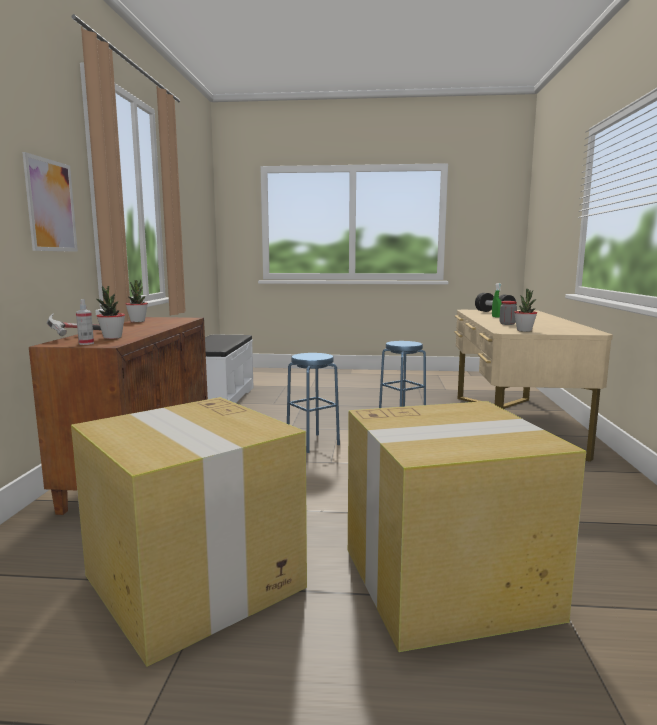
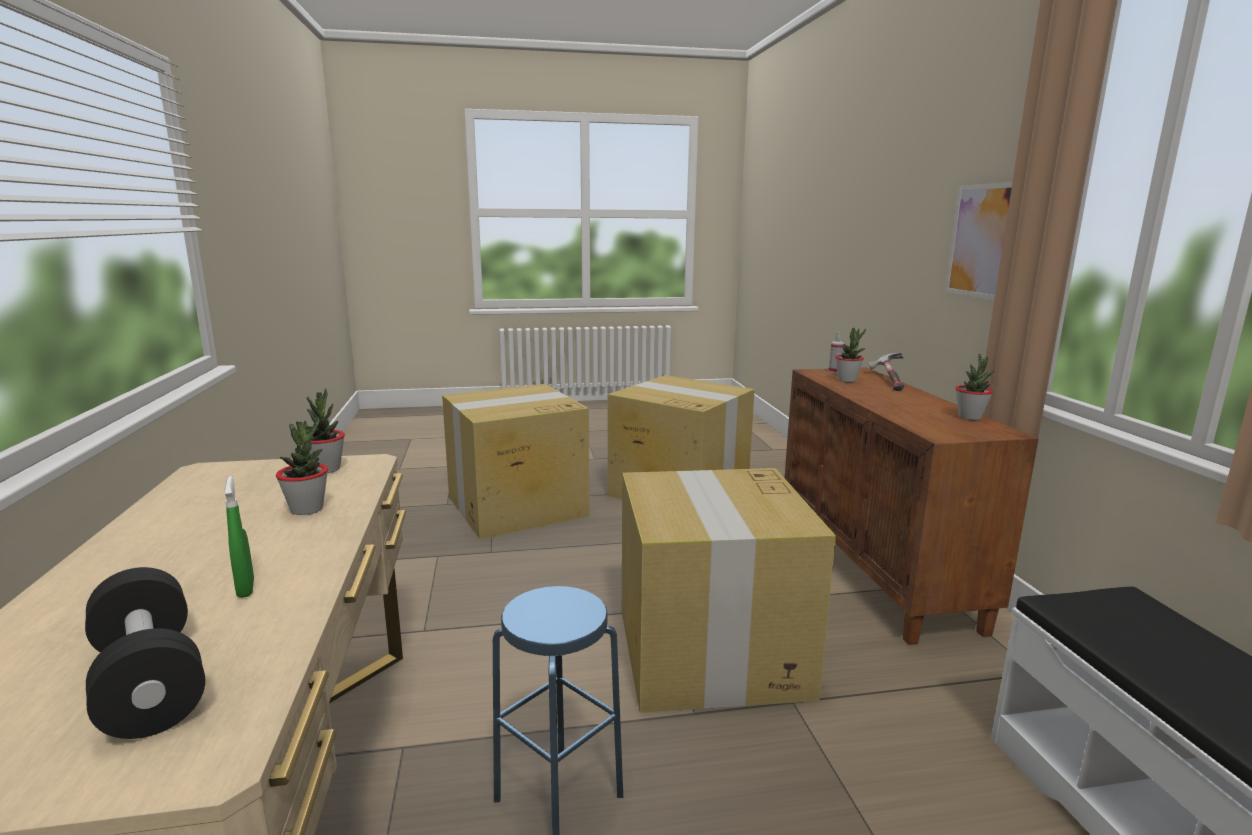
camera: 165 degrees right, 5 degrees up
blue stool [287,353,340,453] -> cardboard box [622,468,836,713]
jar [500,301,517,325] -> potted plant [276,417,328,515]

